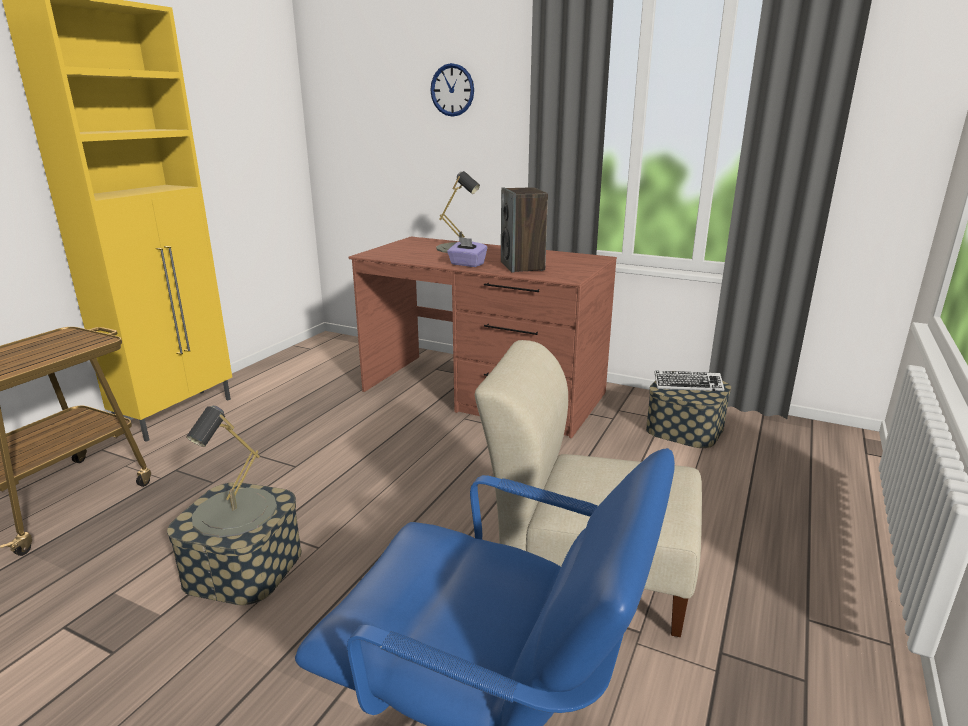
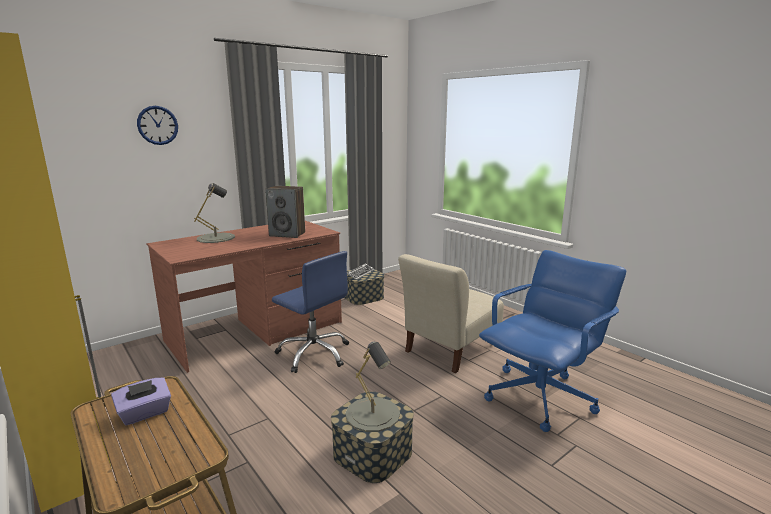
camera: 65 degrees left, 5 degrees down
purple tissue box [447,237,487,267] -> purple tissue box moved to [111,378,171,425]
none -> blue office chair [272,251,349,373]

